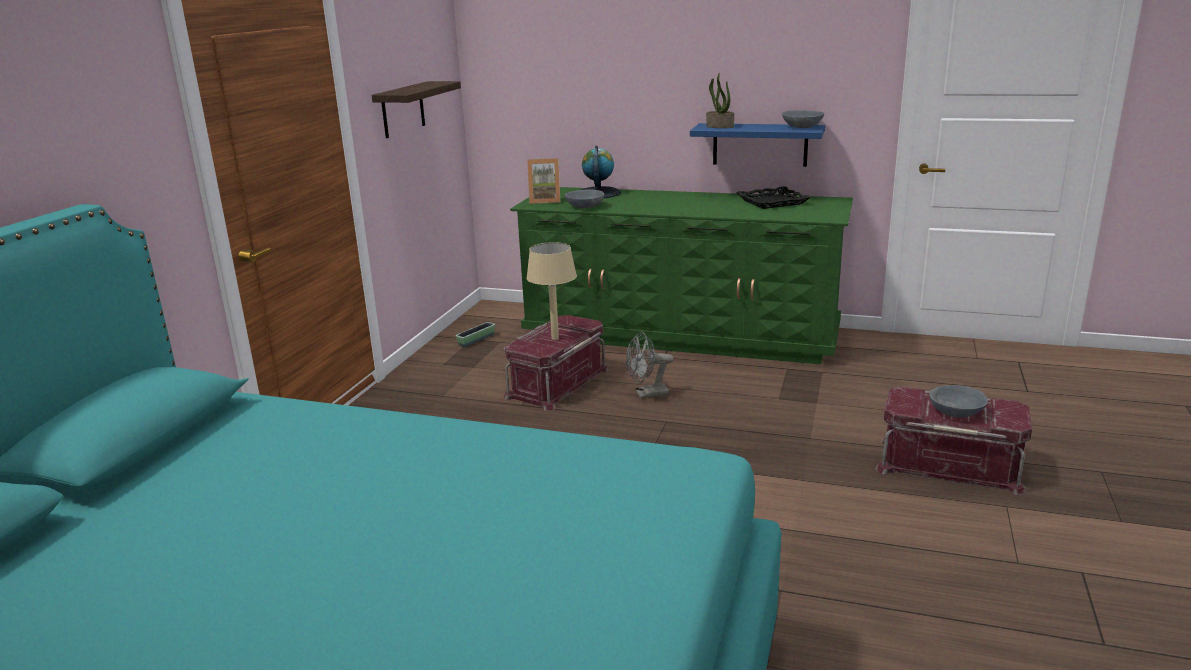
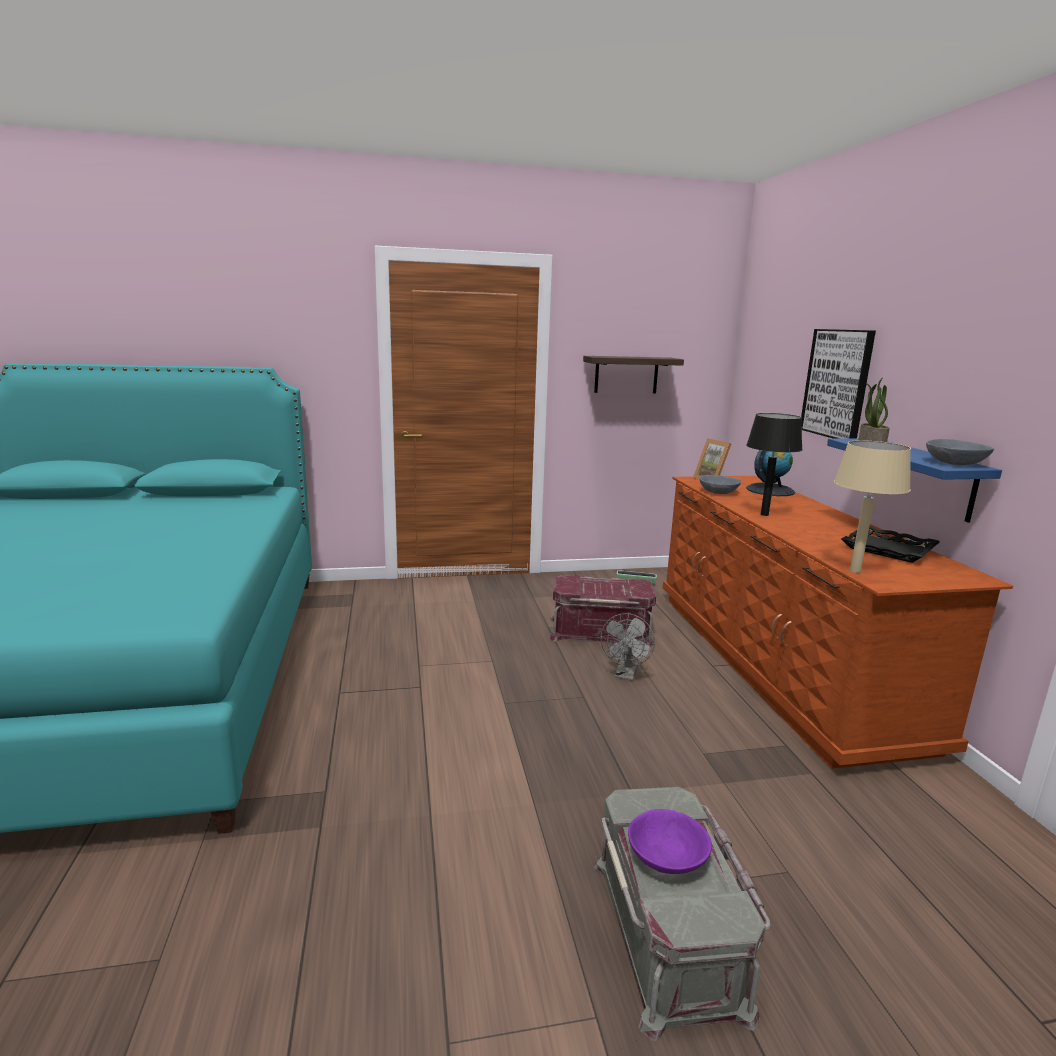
camera: 60 degrees right, 5 degrees down
green dresser [510,187,853,365] -> brown dresser [663,476,1013,769]
beige table lamp [526,242,577,340] -> beige table lamp moved to [834,440,911,573]
grey fan [626,331,674,398] -> grey fan turned 120 degrees counterclockwise [601,613,655,681]
red storage box [876,387,1032,495] -> grey storage box [594,787,771,1041]
grey bowl [929,385,988,418] -> purple bowl [628,809,712,874]
none -> black table lamp [746,413,803,516]
none -> picture [801,329,876,439]

